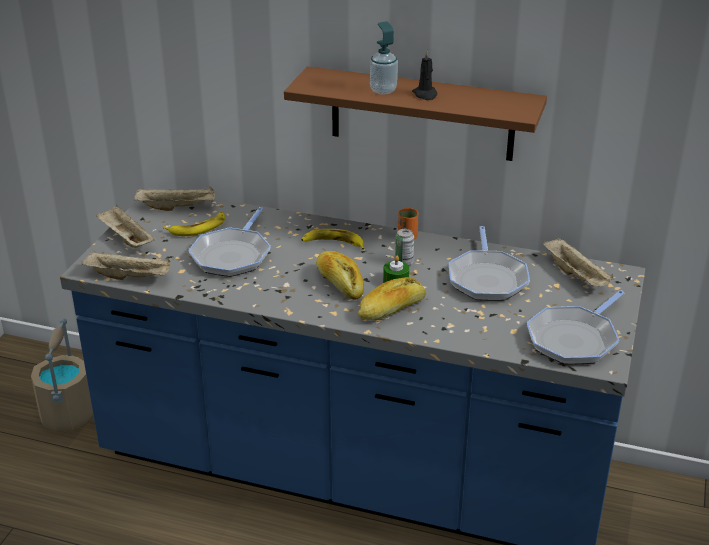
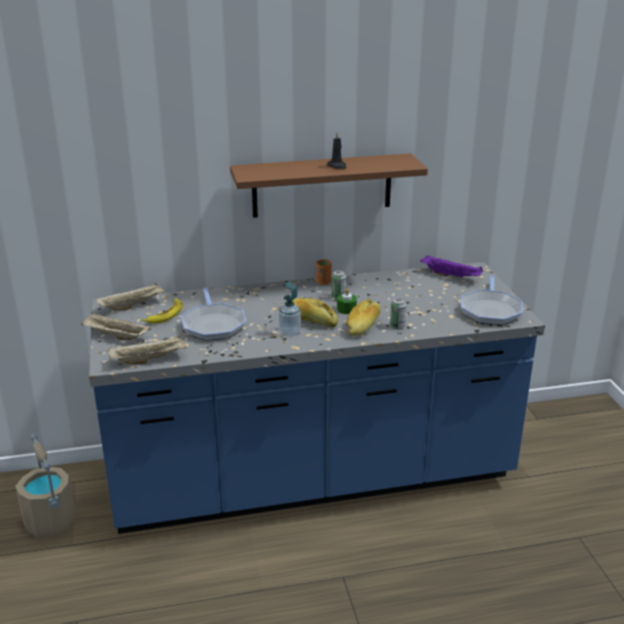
camera: 30 degrees left, 5 degrees down
banana [301,229,365,250] -> none
soap dispenser [370,21,398,95] -> soap dispenser moved to [279,282,301,337]
frying pan [449,226,530,301] -> none
beige tray [543,238,613,287] -> purple tray [420,255,483,277]
none -> can [390,298,407,329]

